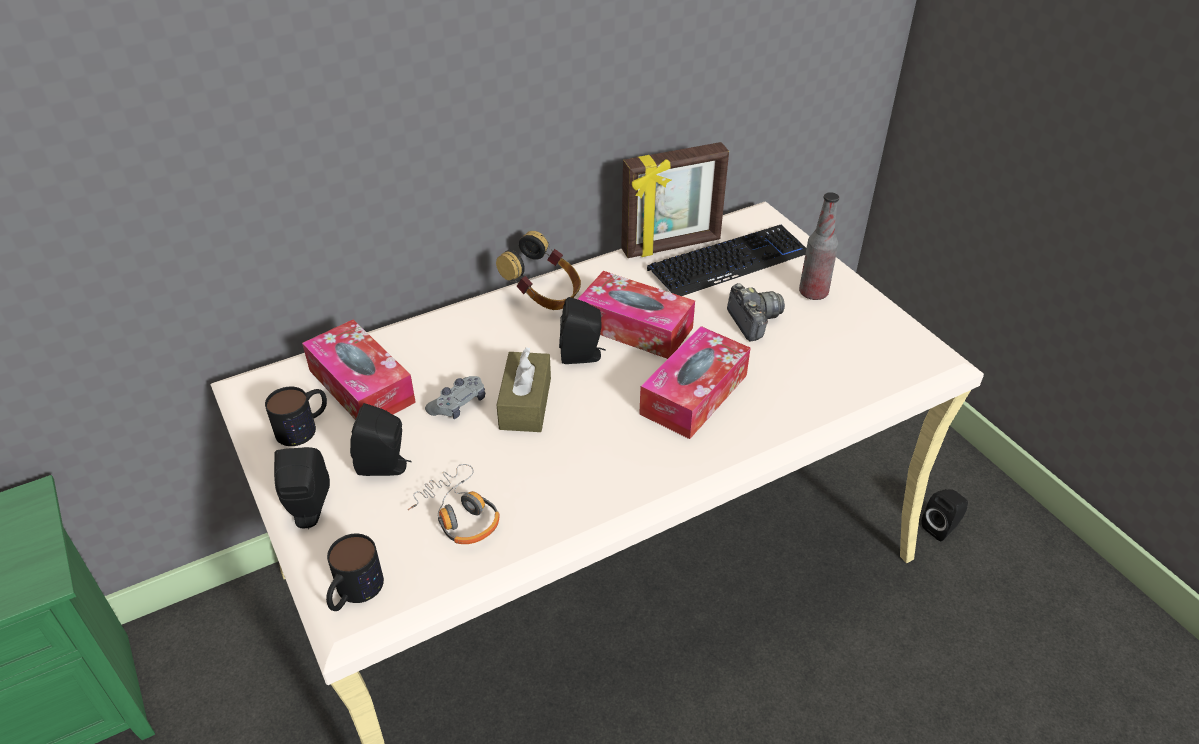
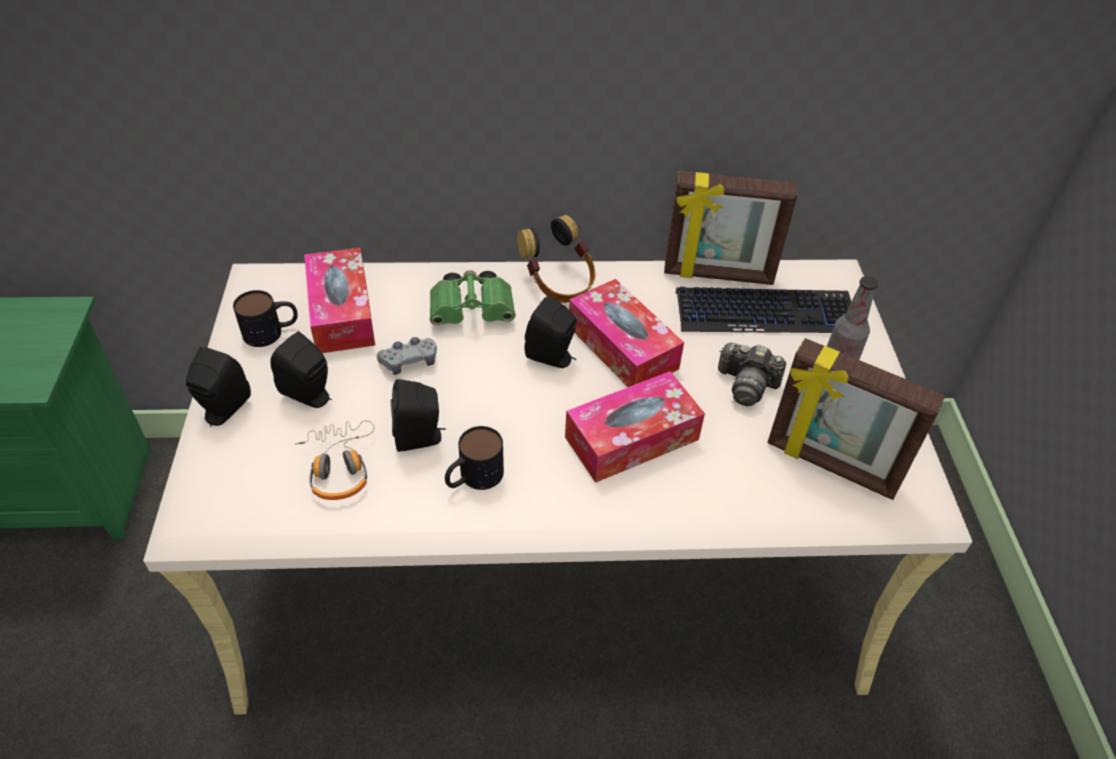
camera: 25 degrees right, 5 degrees up
mug [326,534,384,611] -> mug moved to [445,426,504,490]
brown tissue box [496,347,551,432] -> none
camera [727,283,785,342] -> camera turned 105 degrees clockwise [718,343,786,406]
black speaker [922,489,968,541] -> black speaker moved to [391,379,446,452]
none -> green binoculars [430,270,516,326]
none -> picture frame [768,338,945,500]

